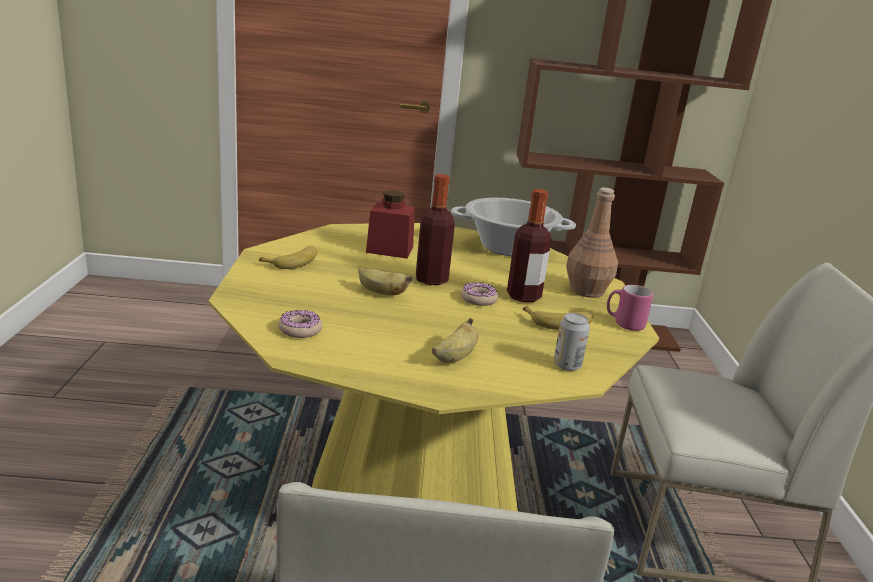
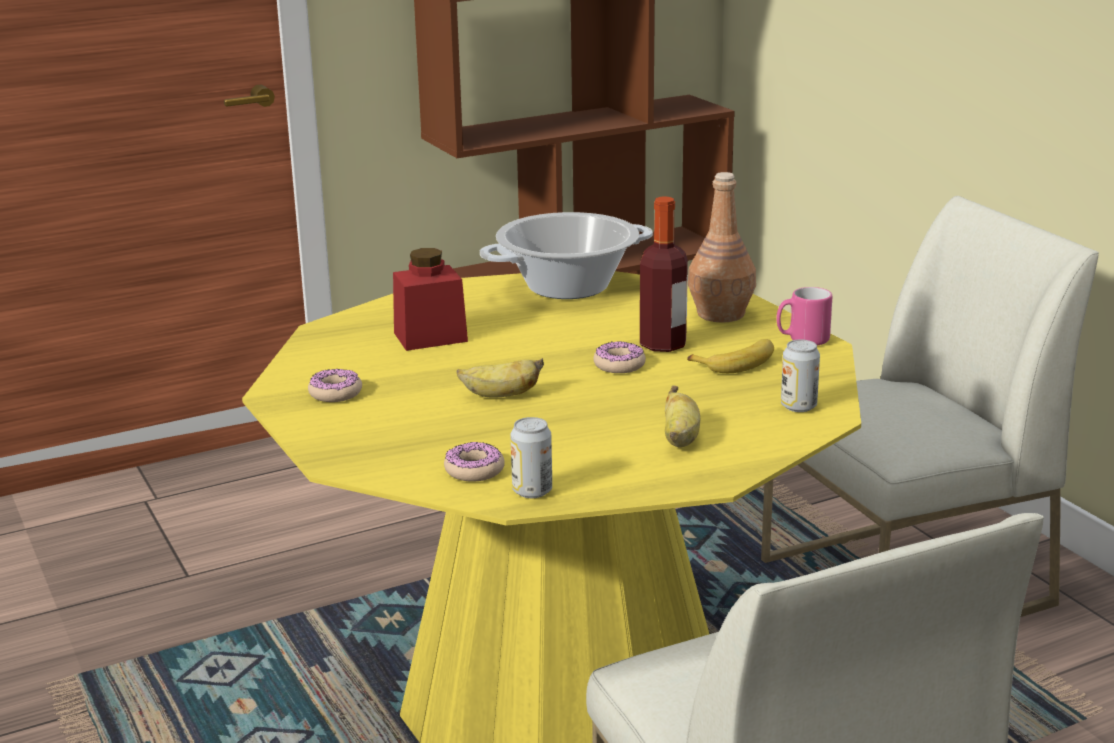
camera: 25 degrees left, 0 degrees up
banana [259,246,317,269] -> donut [308,368,362,402]
bottle [416,174,455,285] -> none
none -> can [510,417,552,498]

